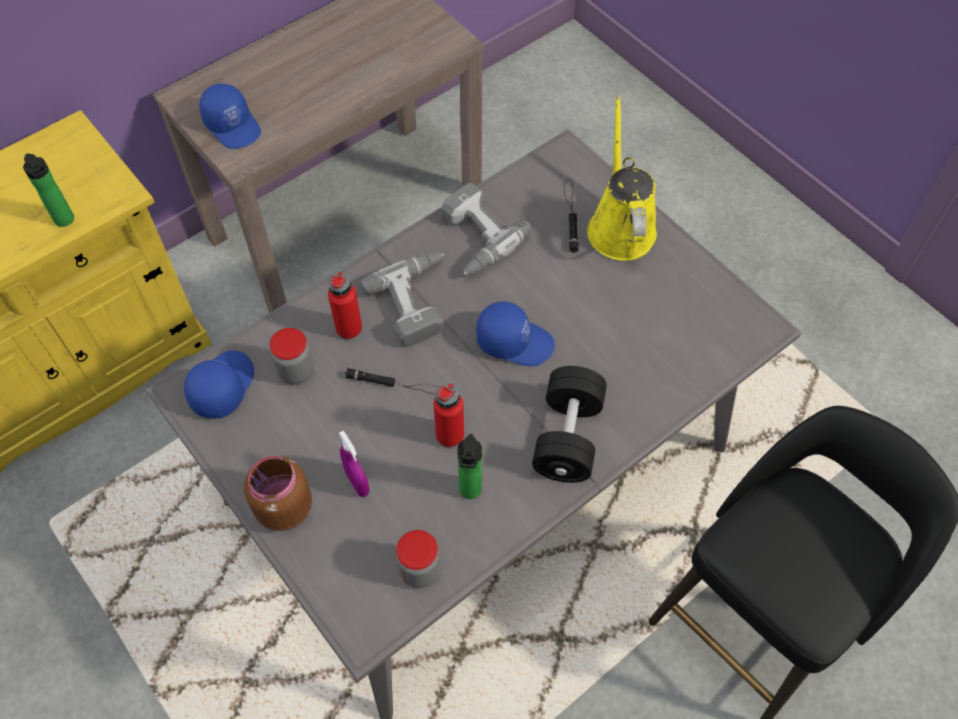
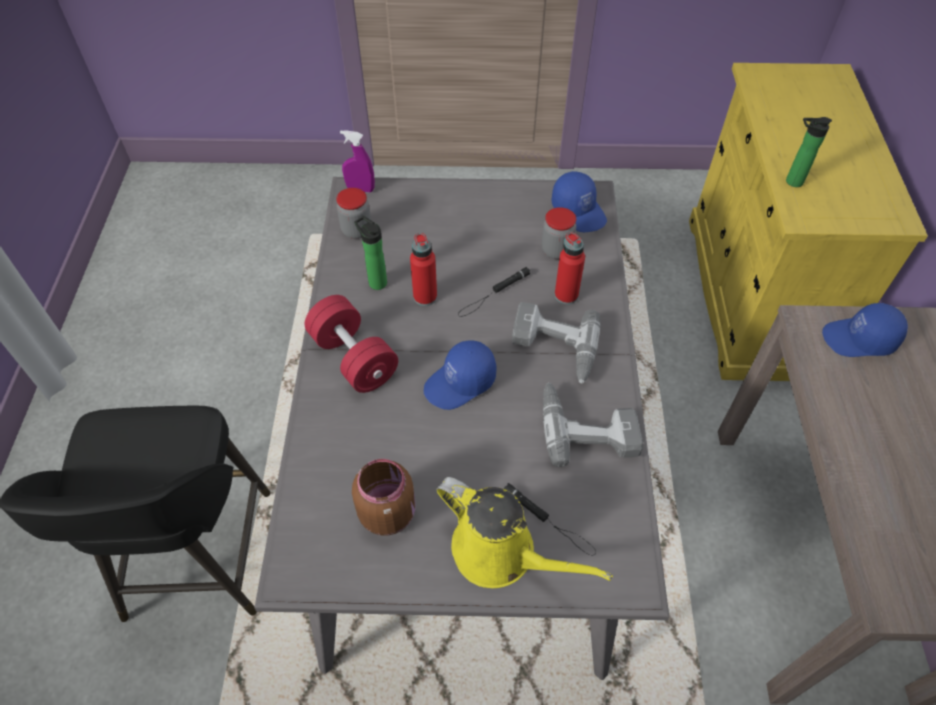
camera: 130 degrees right, 5 degrees down
brown jar [244,456,312,531] -> brown jar moved to [352,459,415,535]
purple spray bottle [339,431,370,497] -> purple spray bottle moved to [340,130,375,193]
black dumbbell [532,366,607,483] -> red dumbbell [305,295,398,393]

